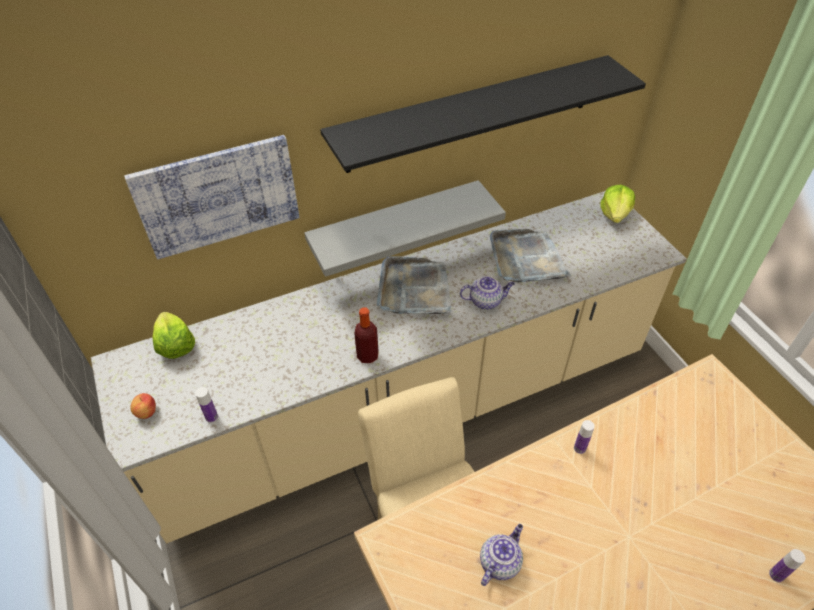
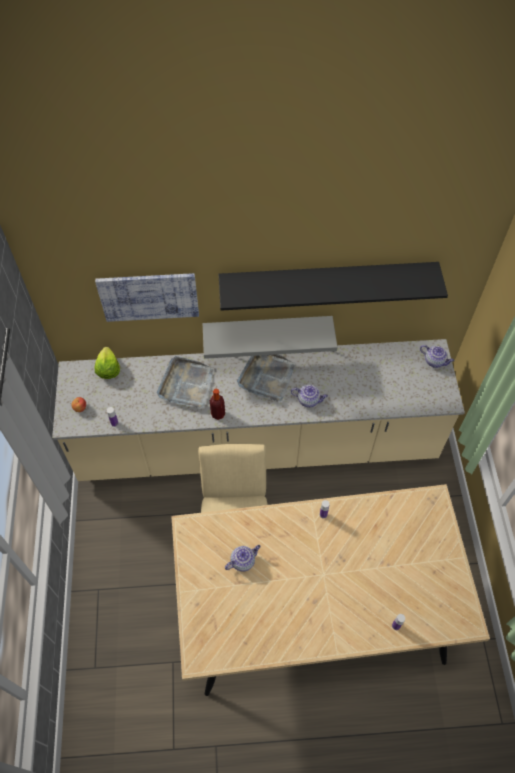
camera: 20 degrees right, 10 degrees up
grey tray [490,229,571,283] -> grey tray moved to [157,356,214,409]
lettuce [600,185,635,223] -> teapot [420,345,454,368]

